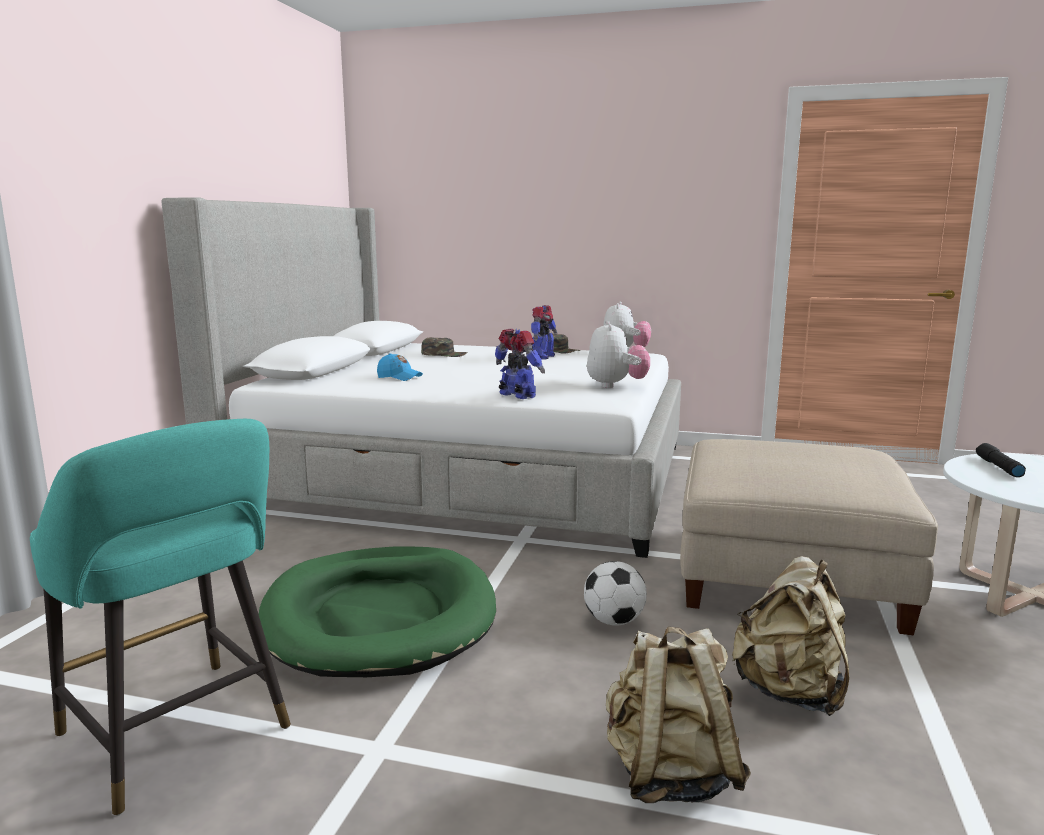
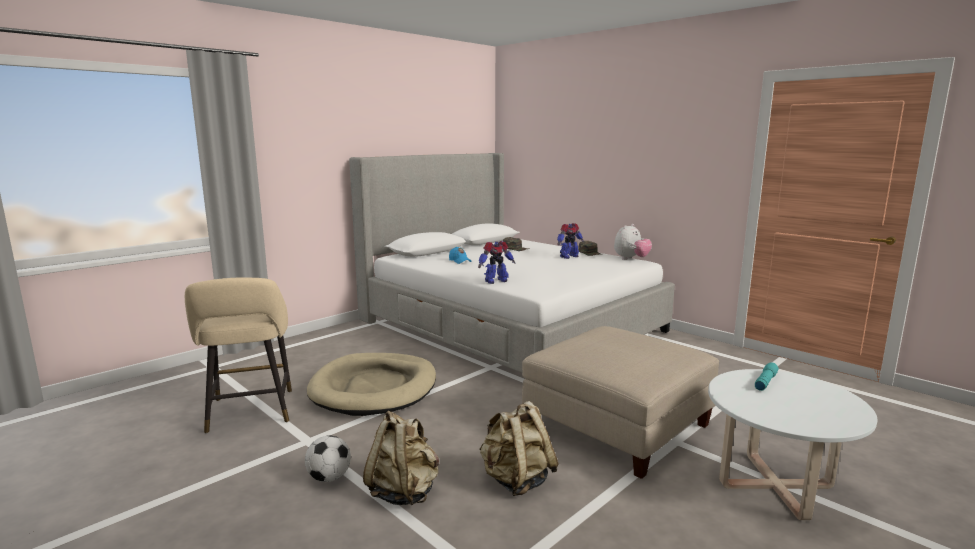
camera: 30 degrees right, 0 degrees up
turquoise stool [30,419,291,816] -> beige stool [185,278,292,433]
green dog bed [259,547,496,677] -> beige dog bed [307,353,436,416]
toy robot [495,329,545,399] -> toy robot turned 75 degrees clockwise [478,241,515,284]
football [584,561,647,626] -> football moved to [305,436,351,482]
plush toy [587,321,650,388] -> none
black flashlight [976,443,1026,477] -> turquoise flashlight [755,362,779,391]

